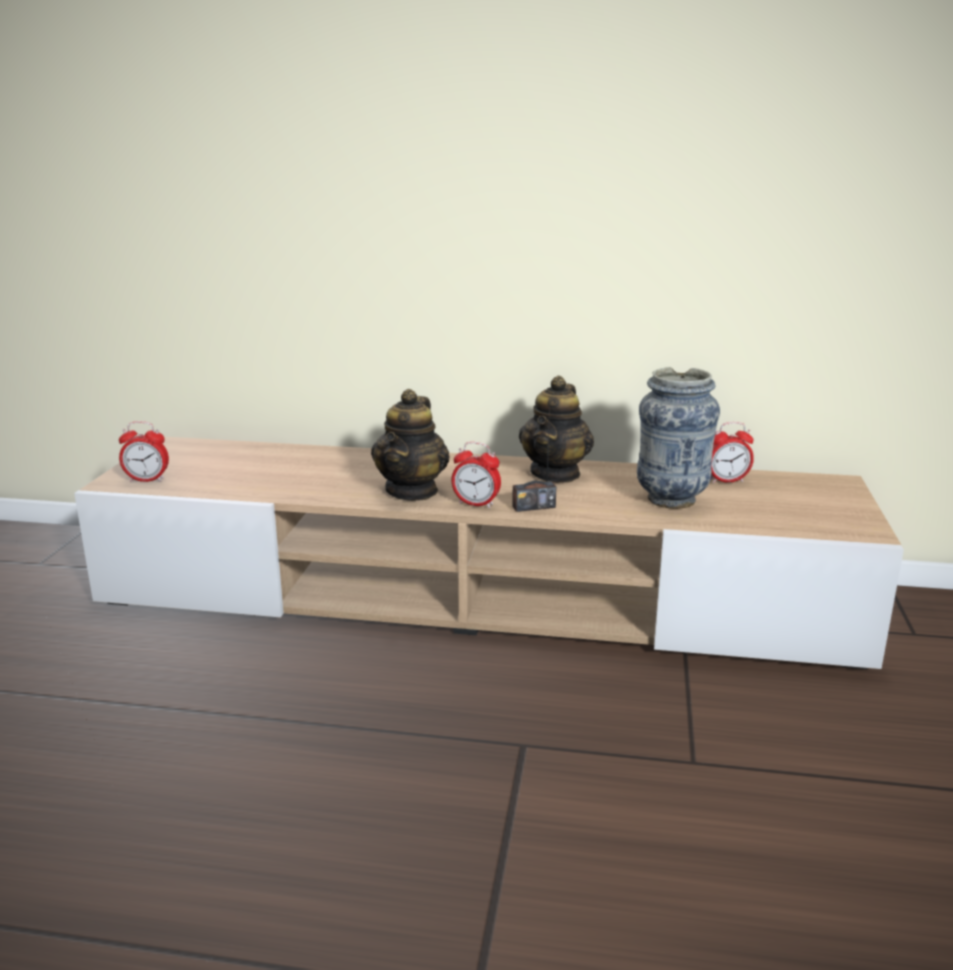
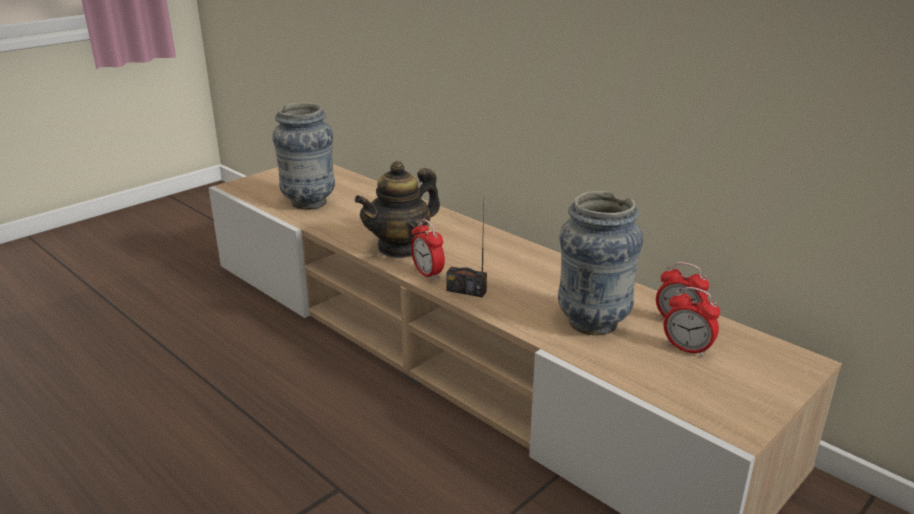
camera: 35 degrees right, 5 degrees up
alarm clock [119,421,169,482] -> alarm clock moved to [664,287,720,357]
teapot [519,375,594,483] -> none
none -> vase [272,103,335,210]

